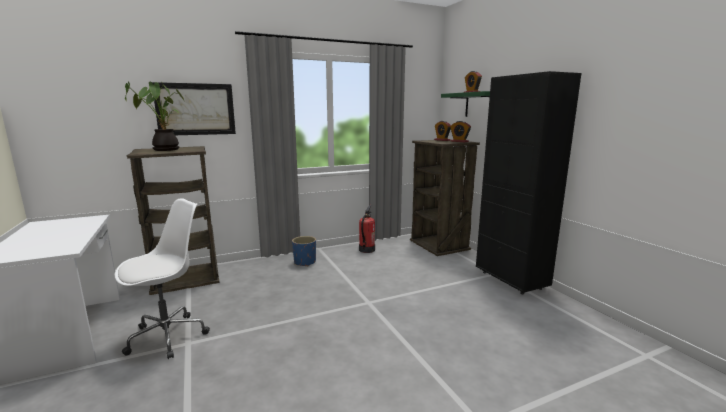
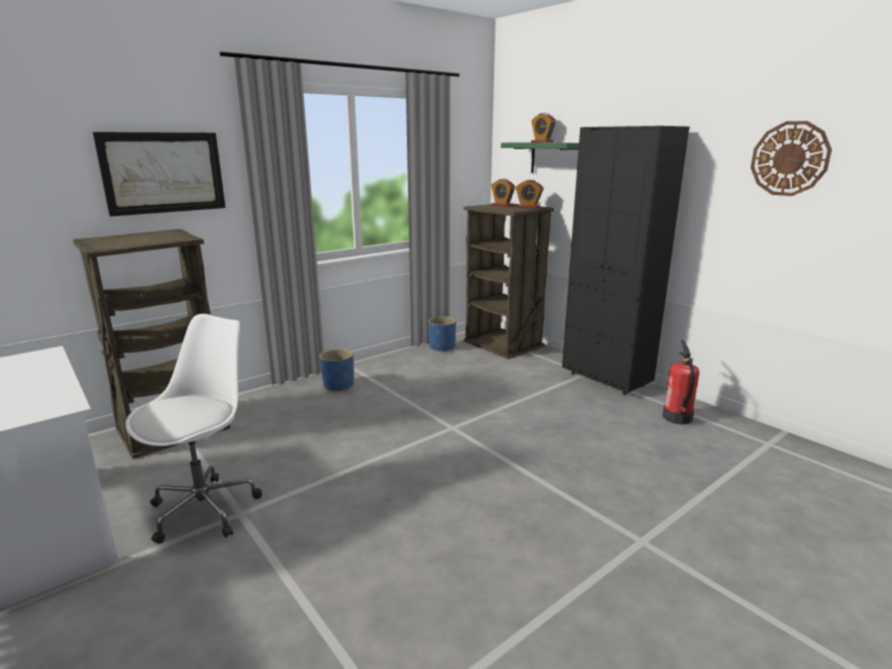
camera: 15 degrees left, 5 degrees up
potted plant [125,81,184,151] -> none
fire extinguisher [359,205,375,253] -> fire extinguisher moved to [663,340,699,425]
none -> blue planter [428,316,456,352]
none -> wall clock [751,121,832,196]

